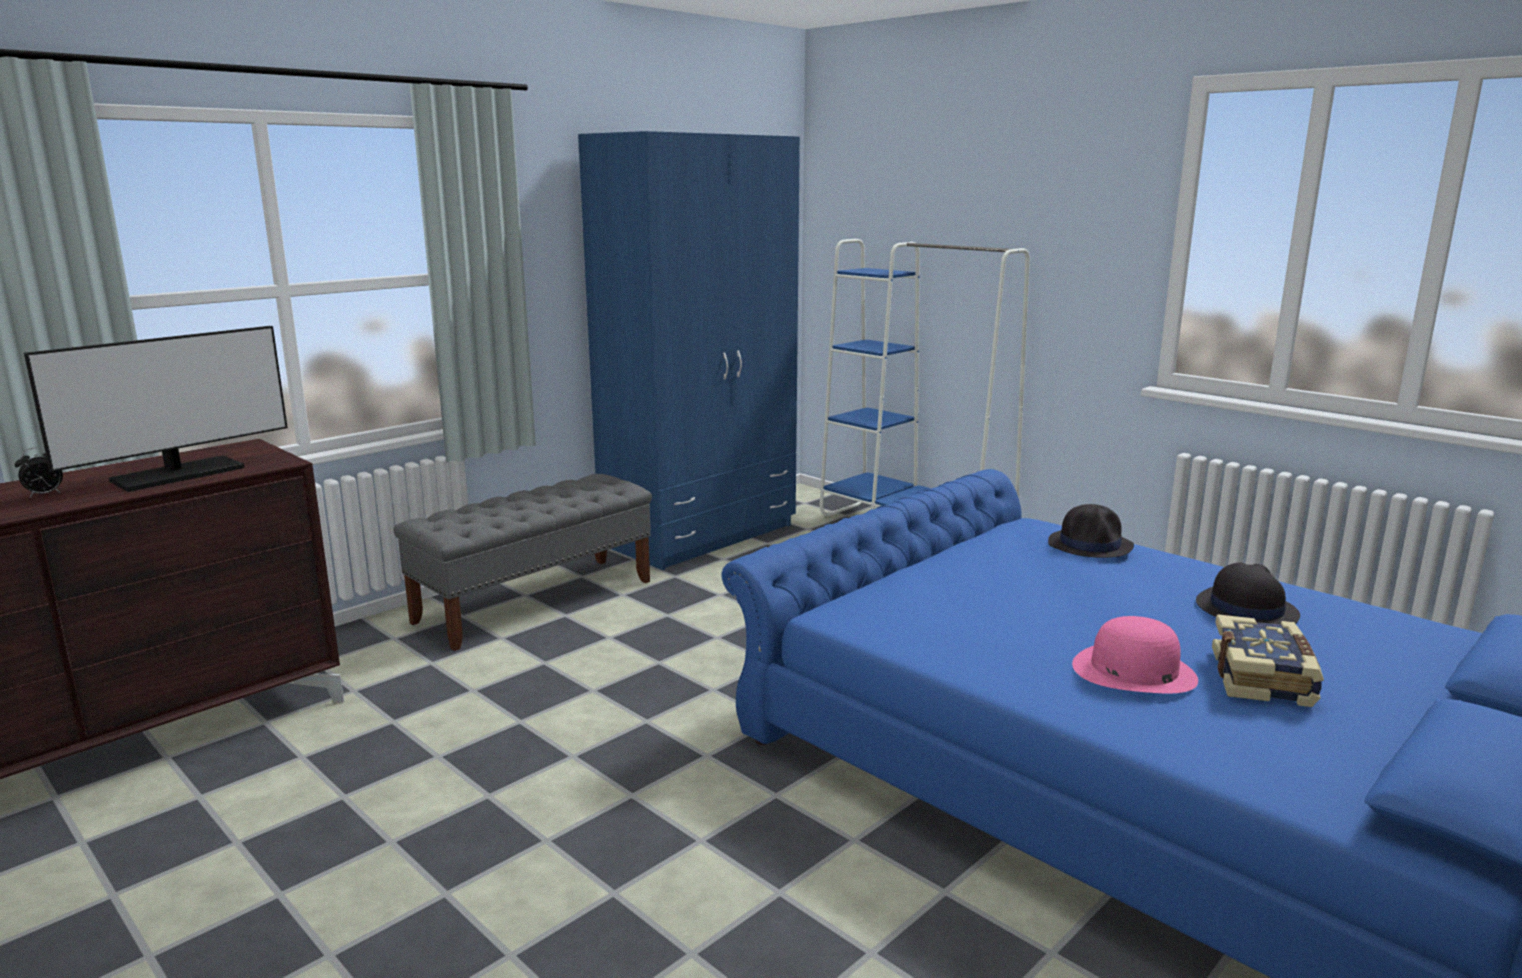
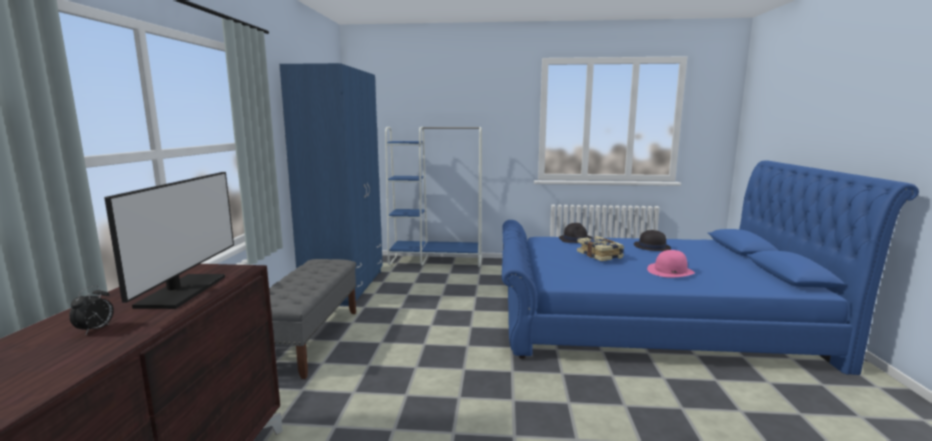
camera: 40 degrees left, 5 degrees down
book [1212,614,1324,707] -> book moved to [577,236,624,261]

